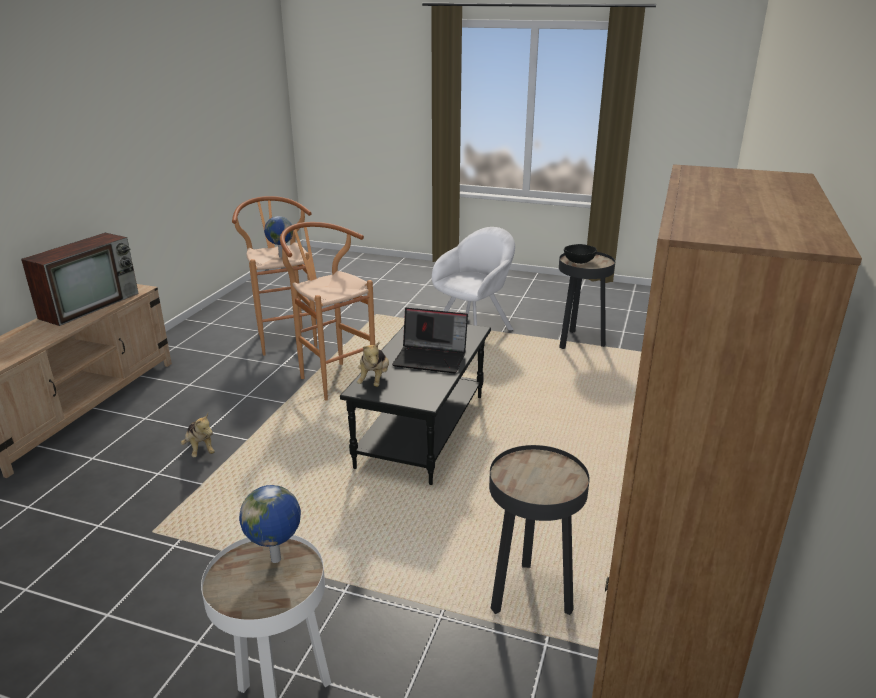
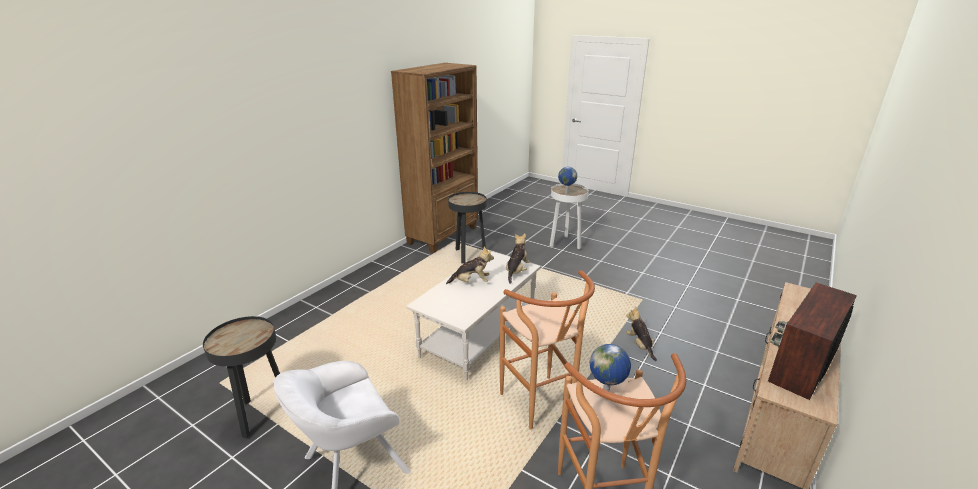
camera: 165 degrees left, 0 degrees up
black coffee table [340,324,491,485] -> white coffee table [406,250,541,380]
laptop [392,308,468,373] -> plush toy [446,246,494,284]
black bowl [564,244,597,264] -> none

